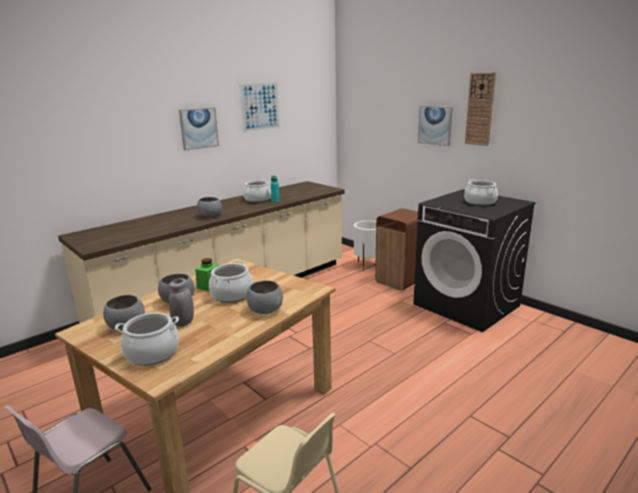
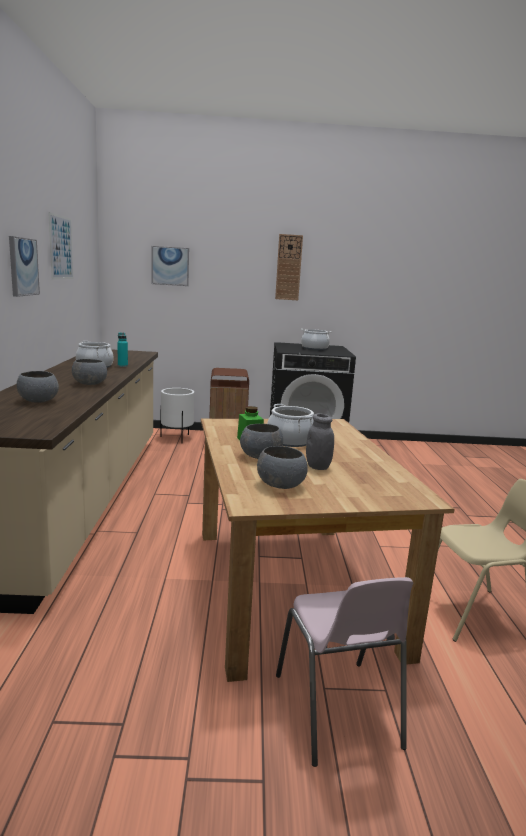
camera: 50 degrees left, 5 degrees down
cooking pot [115,313,179,366] -> none
grey bowl [246,280,283,314] -> grey bowl moved to [17,371,59,403]
picture [418,106,453,146] -> picture moved to [152,246,189,286]

